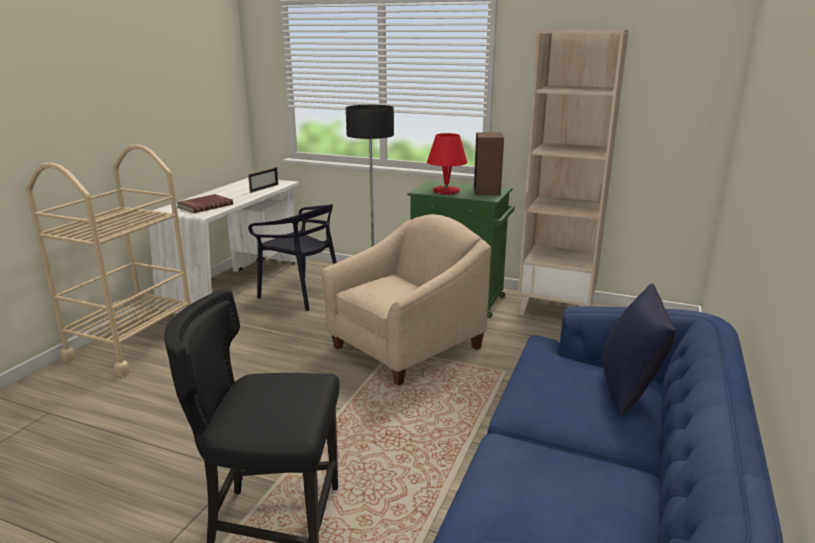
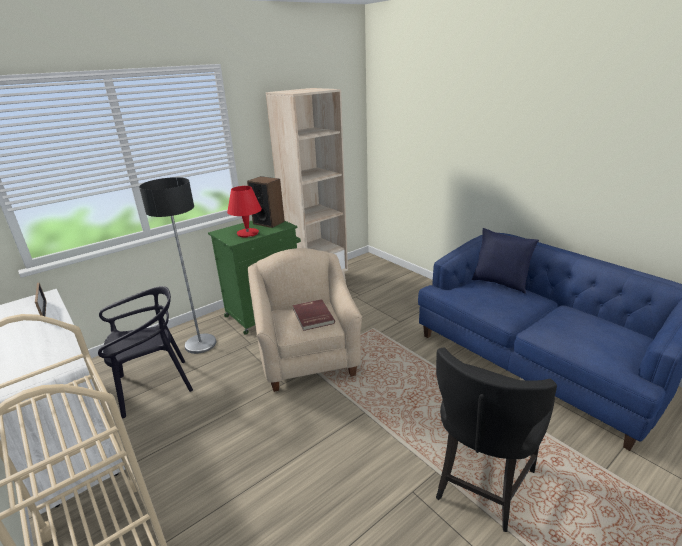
camera: 60 degrees left, 5 degrees up
red book [176,194,233,213] -> red book moved to [293,299,335,331]

